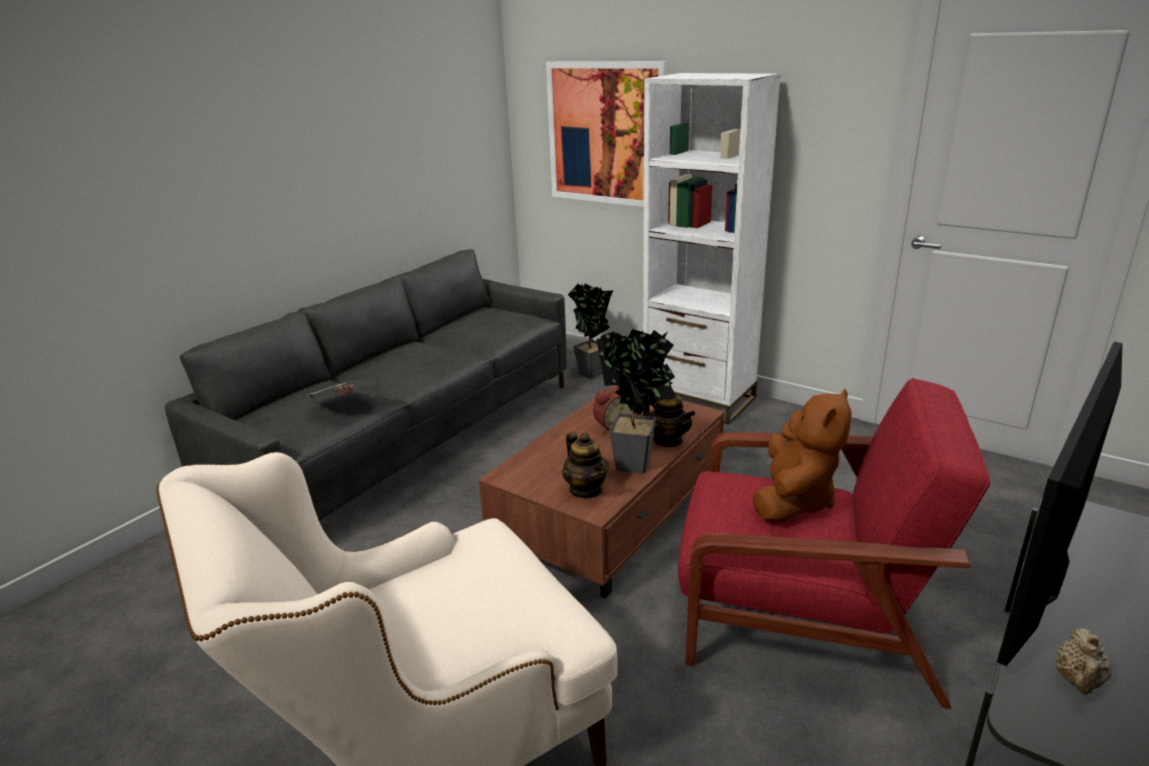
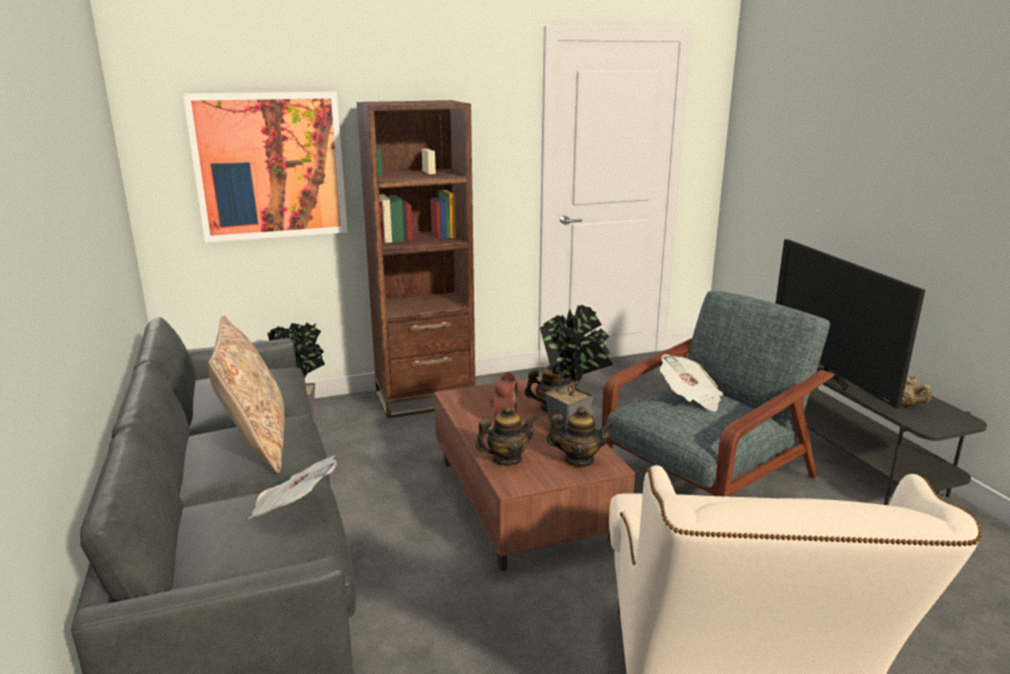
camera: 55 degrees left, 5 degrees down
white bookcase [643,73,781,425] -> brown bookcase [356,100,475,419]
red armchair [678,378,990,709] -> grey armchair [602,291,834,497]
brown plush toy [752,389,852,523] -> newspaper [660,354,723,412]
none -> beige pillow [208,315,284,473]
none -> teapot [475,405,537,466]

